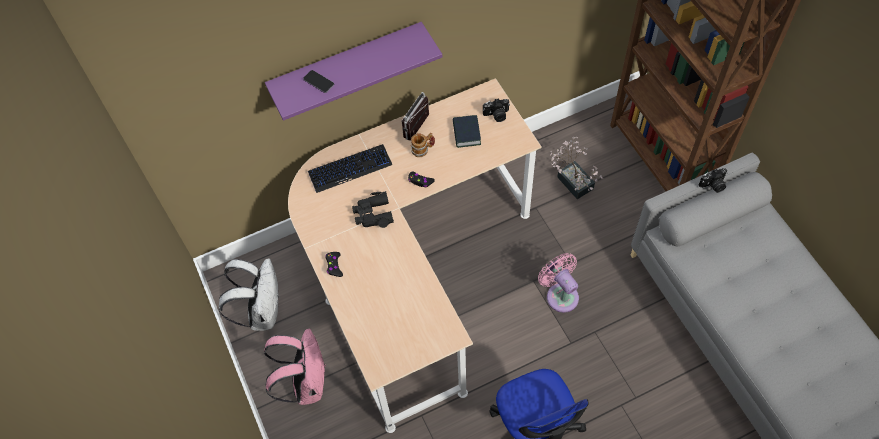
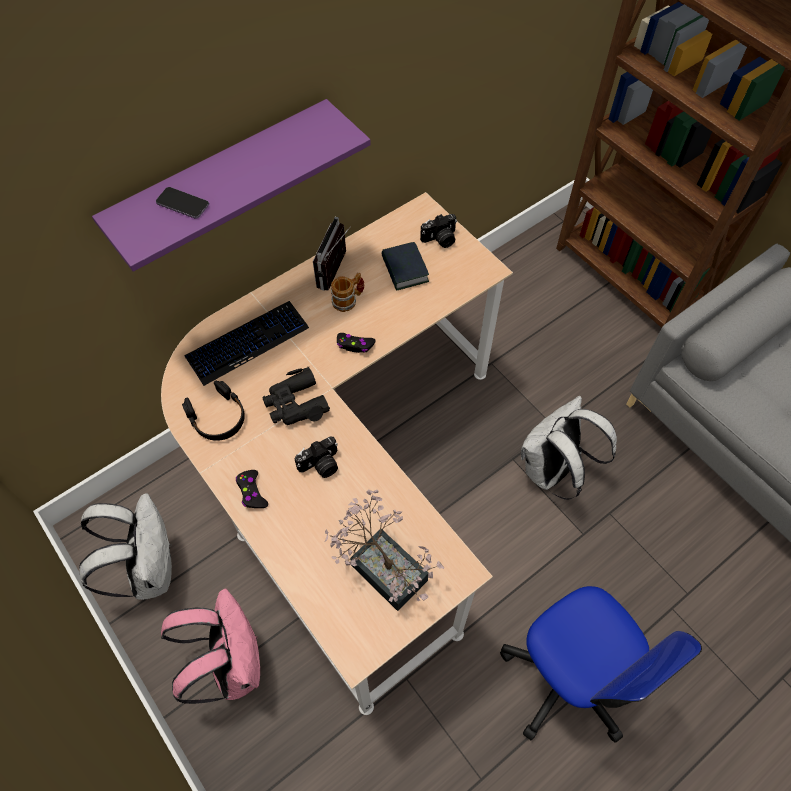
camera: 15 degrees left, 0 degrees up
pink fan [538,253,579,313] -> white backpack [521,396,617,500]
potted plant [550,137,603,199] -> potted plant moved to [325,489,444,611]
camera [699,168,727,193] -> camera moved to [294,437,338,478]
none -> black headphones [182,380,245,441]

